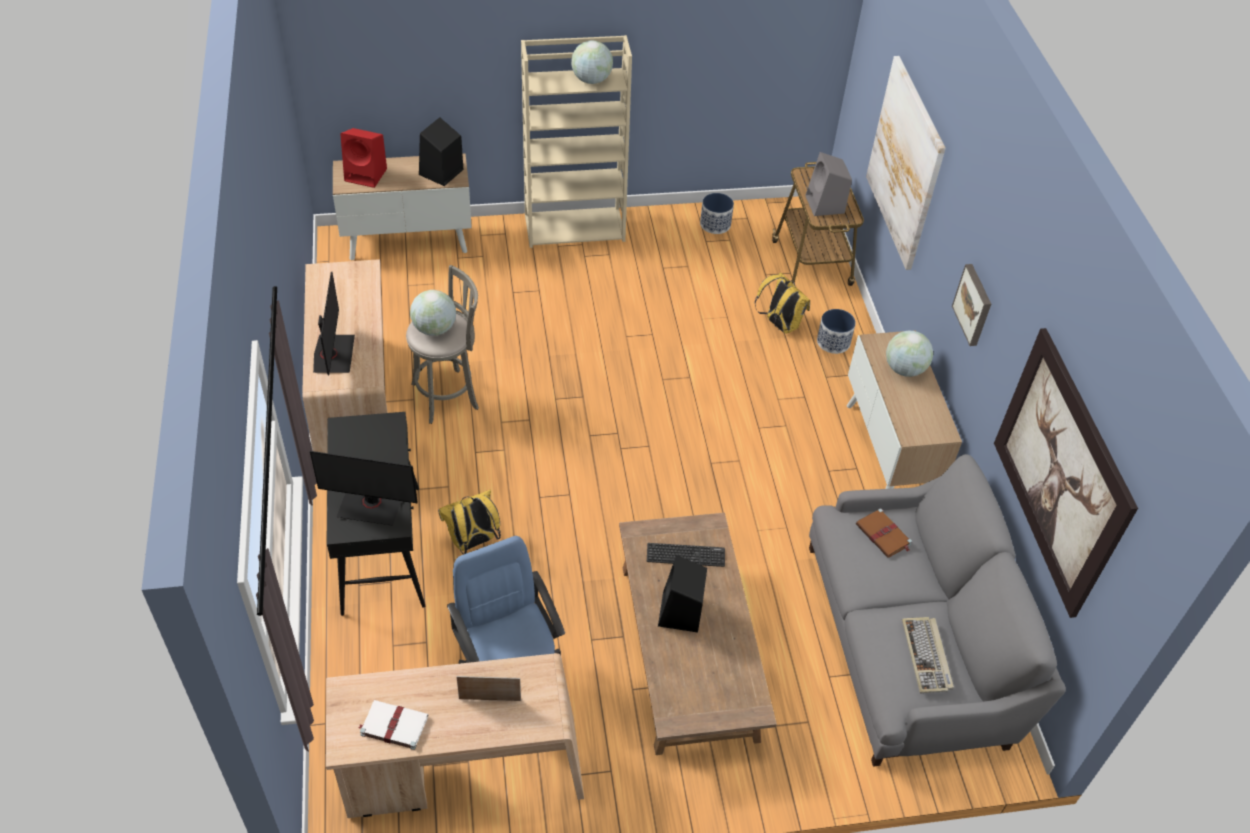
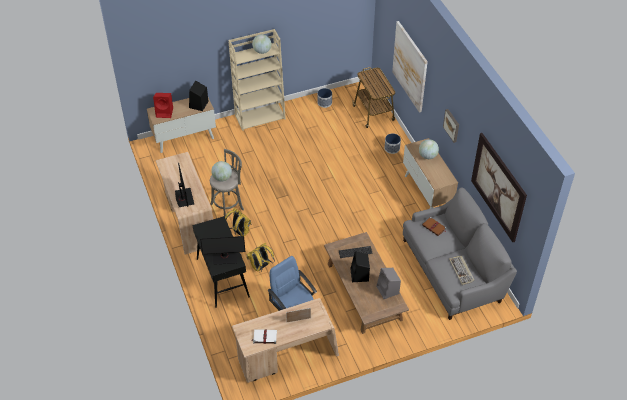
camera: 10 degrees left, 0 degrees up
yellow backpack [755,272,810,334] -> yellow backpack moved to [225,208,251,236]
grey speaker [805,152,852,216] -> grey speaker moved to [376,268,401,299]

